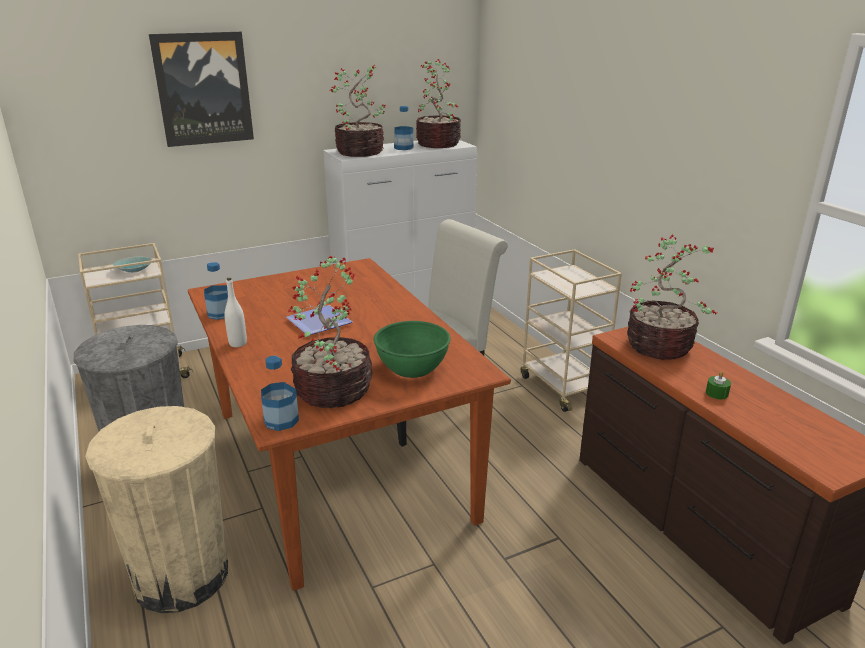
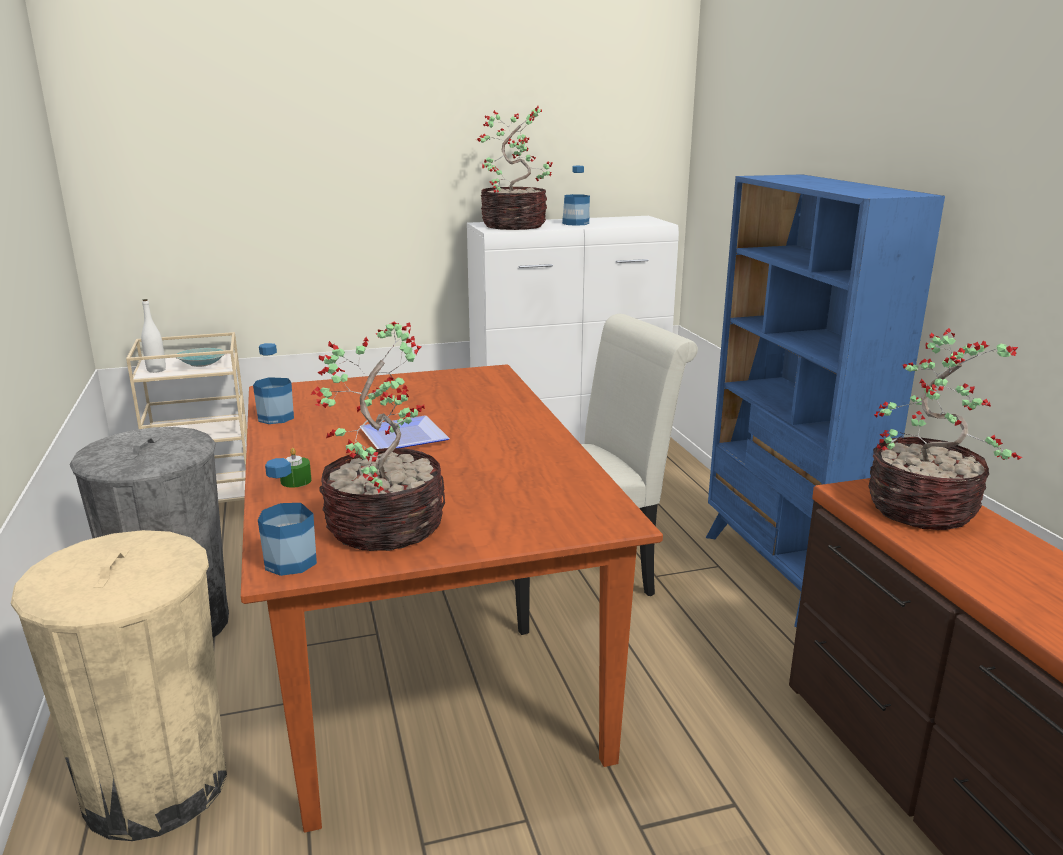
camera: 10 degrees right, 5 degrees down
picture [149,32,254,147] -> none
white bottle [224,278,247,347] -> white bottle moved to [141,299,166,373]
green bowl [374,321,451,378] -> none
potted plant [416,59,461,148] -> none
beige cart [521,249,622,412] -> blue bookcase [706,174,945,627]
green candle [706,371,731,399] -> green candle moved to [280,448,312,488]

